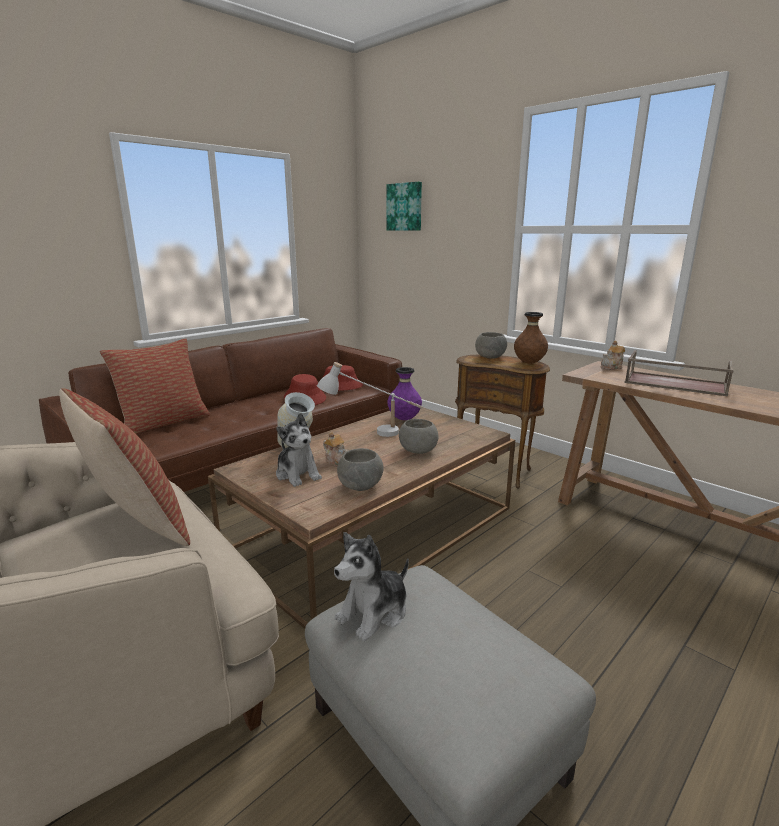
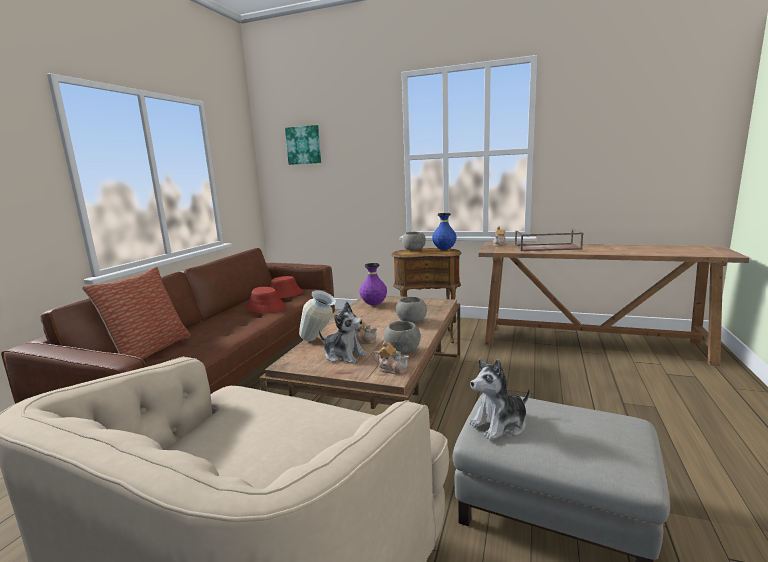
camera: 25 degrees left, 5 degrees down
pillow [59,388,190,546] -> none
white table lamp [317,362,423,437] -> none
plush toy [334,532,409,641] -> plush toy turned 45 degrees clockwise [469,359,530,440]
brown vase [514,312,548,364] -> blue vase [432,213,457,250]
none -> teapot [373,341,409,375]

